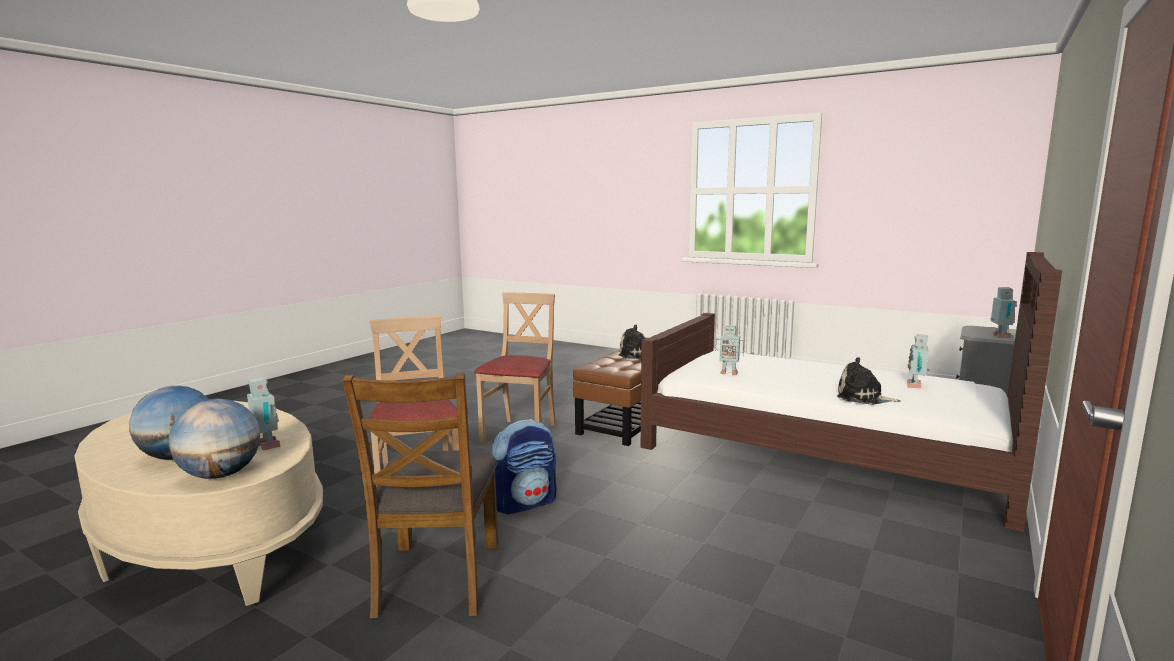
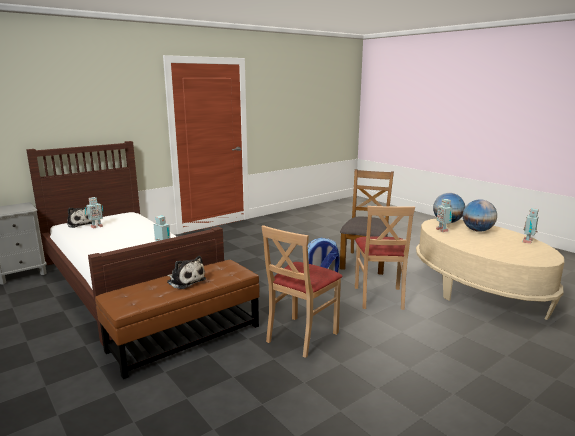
camera: 160 degrees left, 5 degrees up
plush toy [837,357,901,405] -> plush toy moved to [67,208,92,228]
toy robot [991,287,1016,338] -> toy robot moved to [523,208,539,244]

